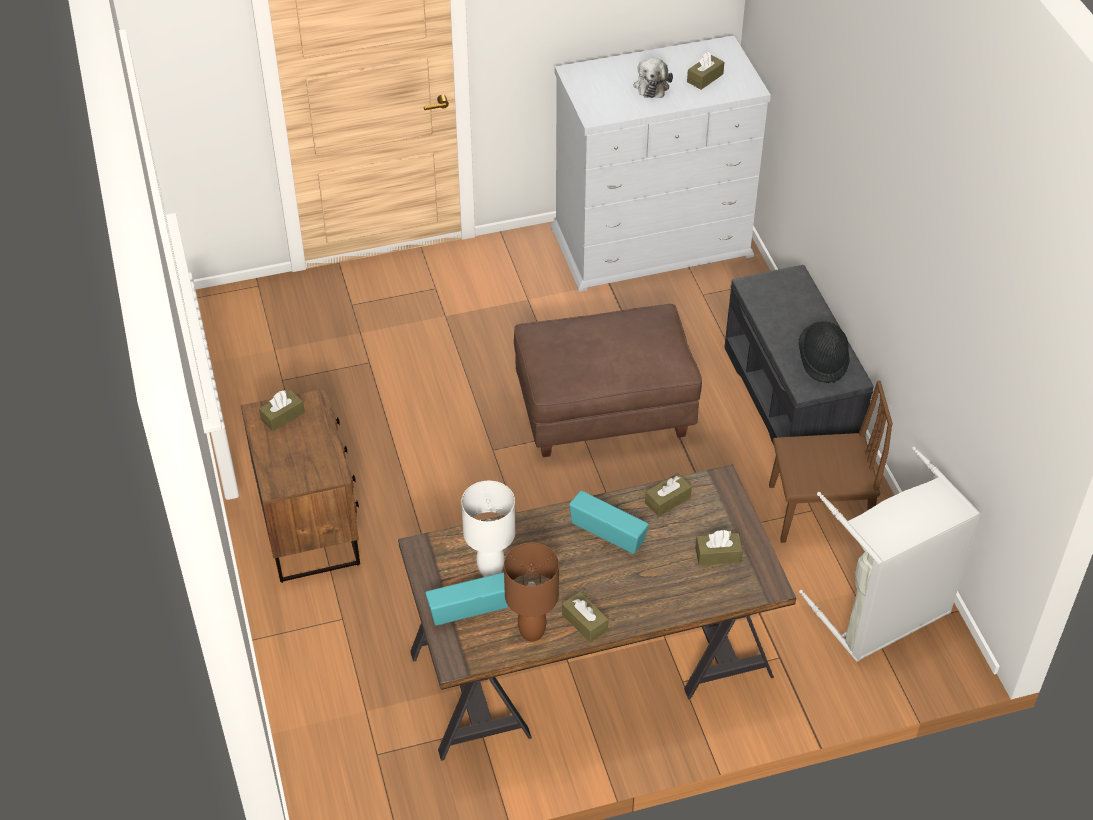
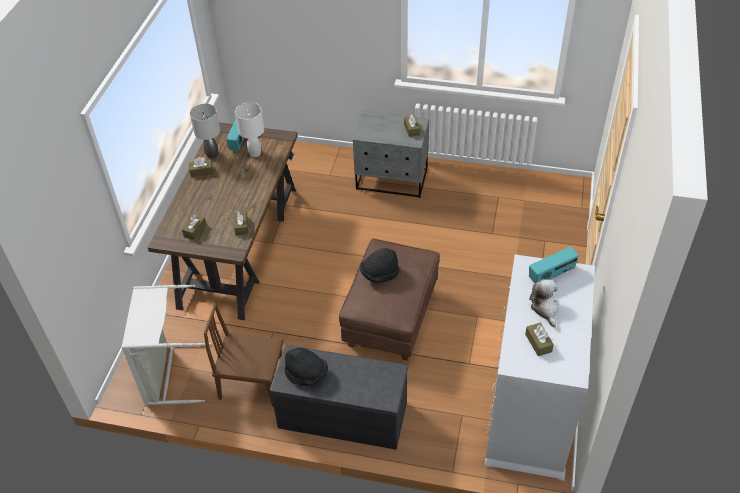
camera: 120 degrees right, 0 degrees up
brown nightstand [241,388,360,583] -> grey nightstand [353,111,429,198]
brown table lamp [504,543,559,642] -> grey table lamp [190,104,220,158]
radio [569,491,649,554] -> radio moved to [529,247,579,283]
plush toy [634,58,673,98] -> plush toy turned 45 degrees clockwise [529,279,559,327]
brown chair [769,381,893,543] -> brown chair turned 75 degrees clockwise [204,303,284,407]
none -> black hat [360,248,399,283]

